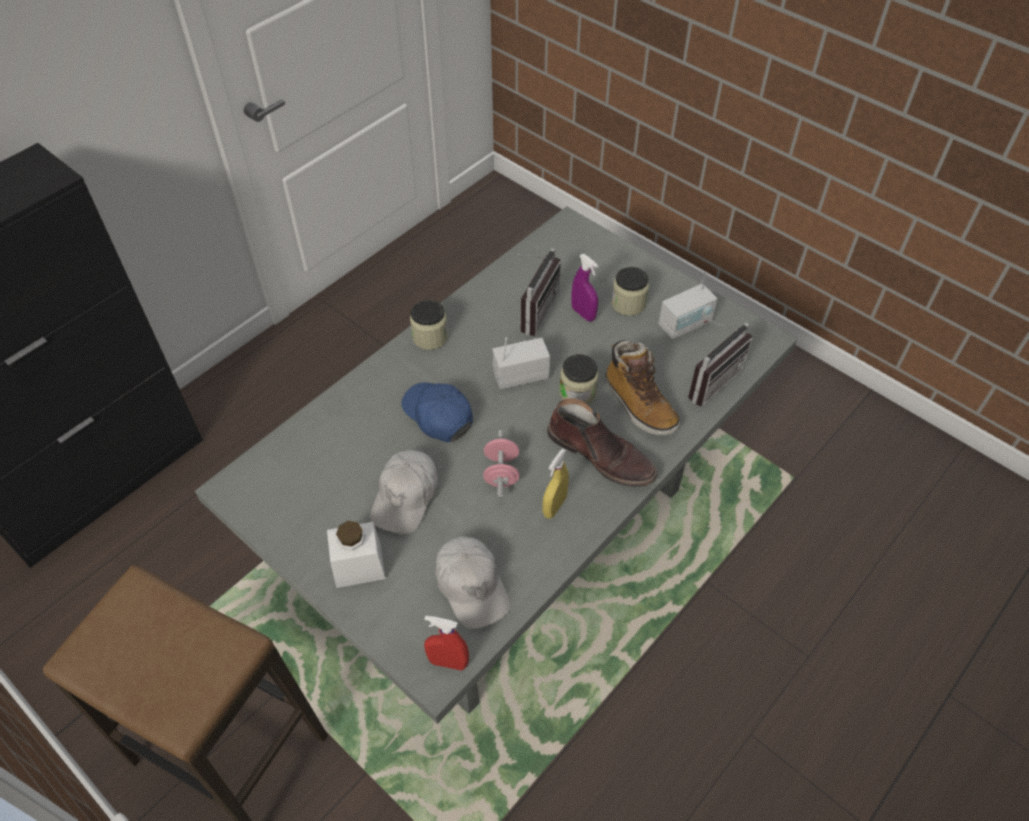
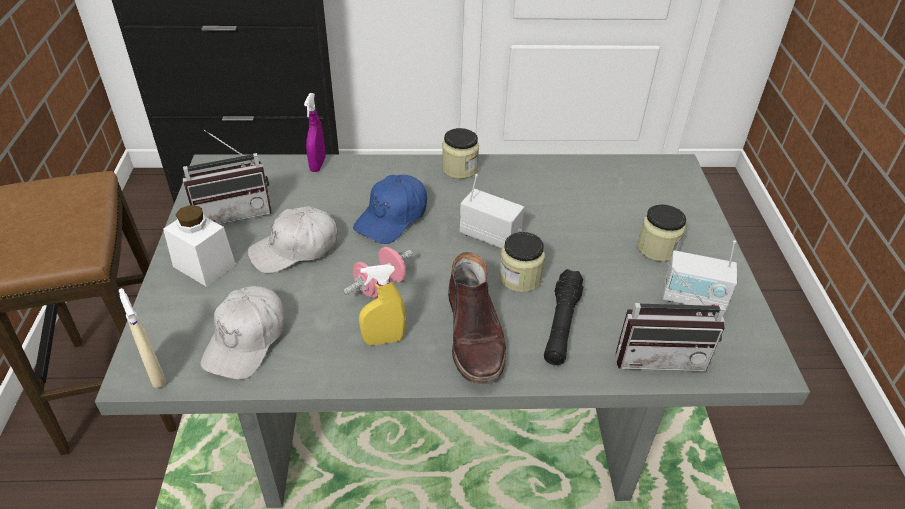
camera: 45 degrees right, 10 degrees down
blue cap [402,382,473,442] -> blue cap turned 150 degrees counterclockwise [353,175,427,244]
red spray bottle [424,615,469,670] -> beige spray bottle [119,288,166,388]
radio [513,248,561,336] -> radio moved to [182,130,272,225]
purple spray bottle [571,254,598,321] -> purple spray bottle moved to [304,93,326,172]
boot [605,340,680,436] -> black flashlight [544,269,583,365]

